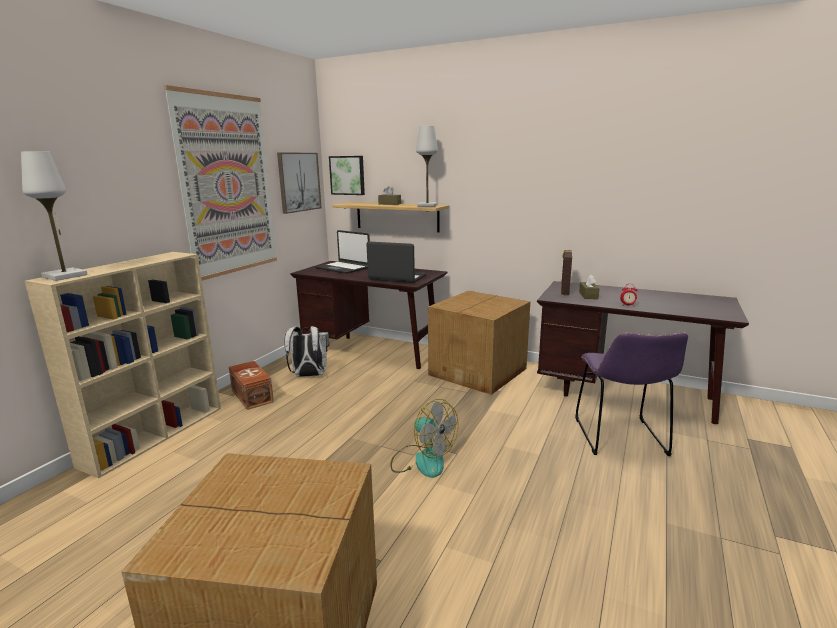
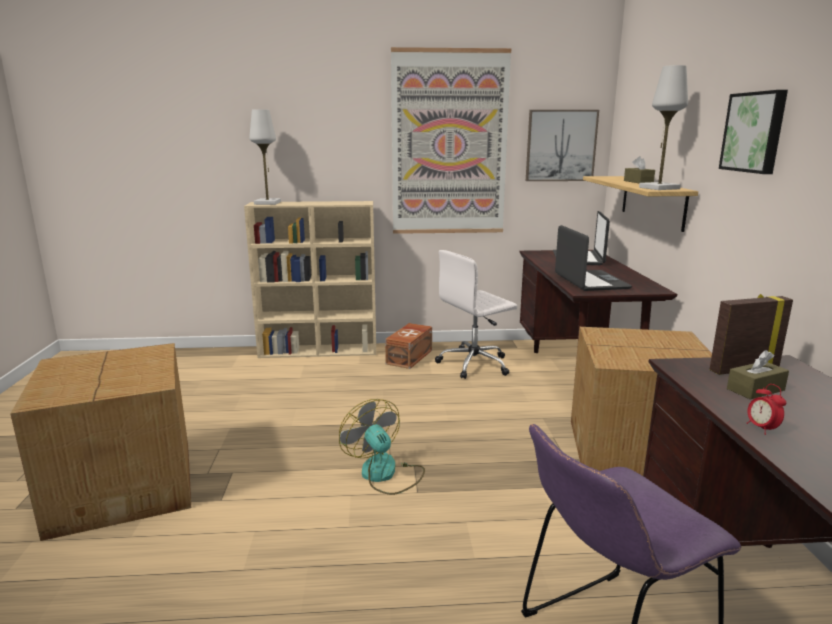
camera: 60 degrees right, 0 degrees up
white backpack [284,326,330,377] -> white office chair [435,250,517,379]
picture [329,156,365,195] -> picture moved to [719,90,788,174]
fan [390,399,458,478] -> fan turned 135 degrees clockwise [339,399,425,495]

